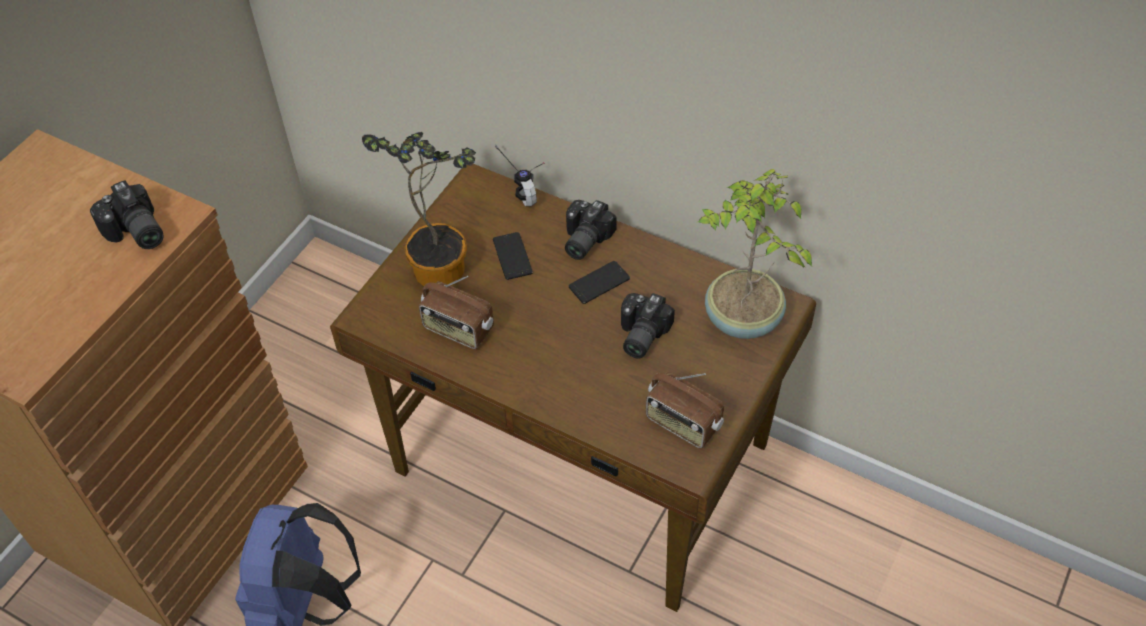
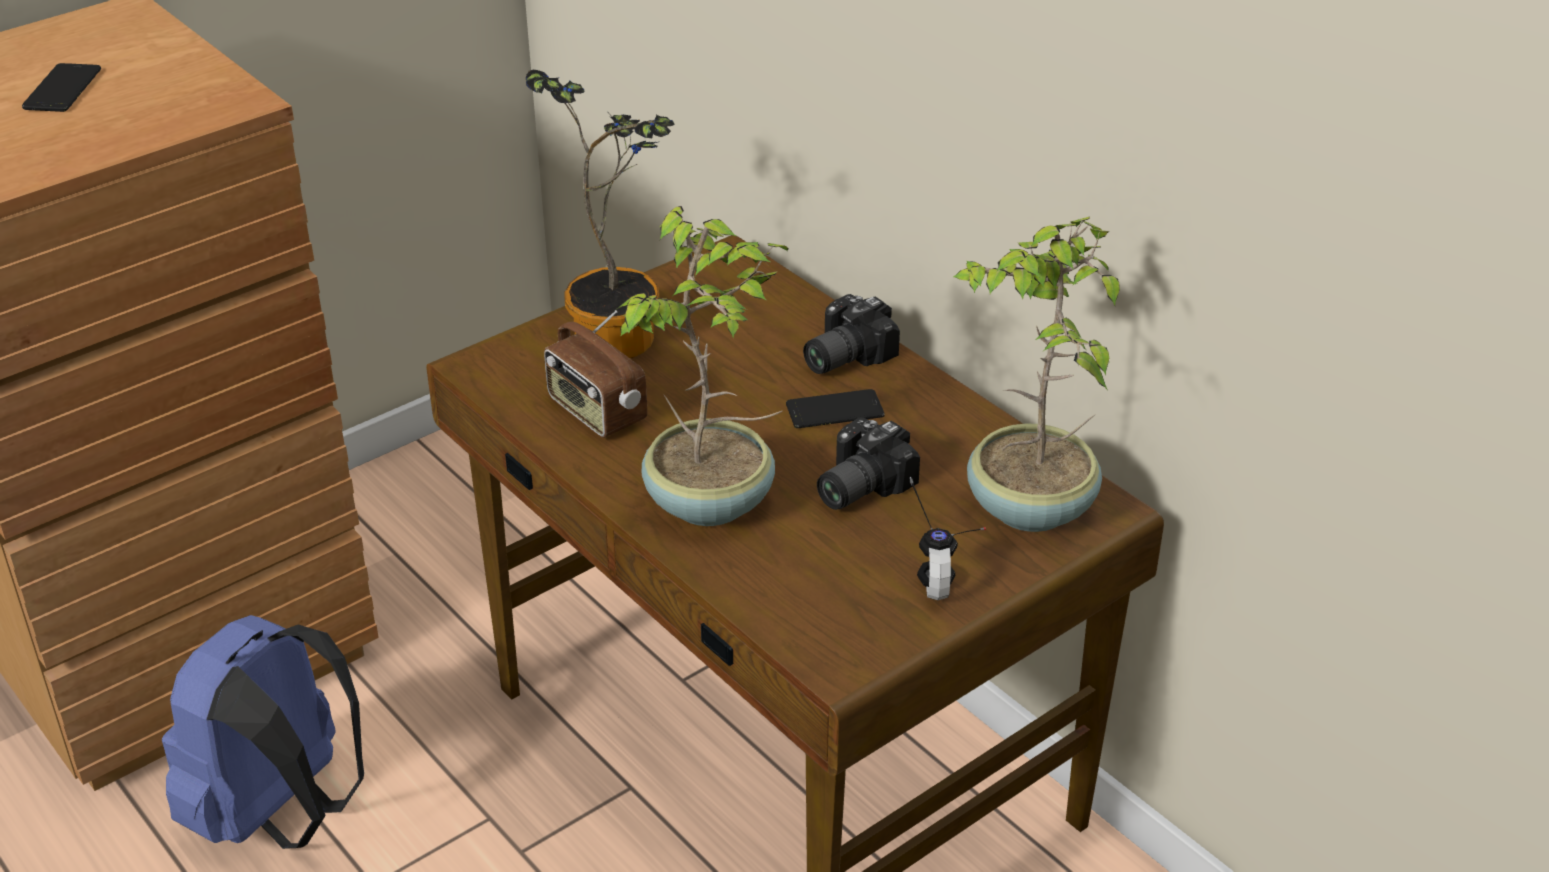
camera: 20 degrees right, 15 degrees down
camera [90,180,164,249] -> none
phone [493,232,533,280] -> phone moved to [22,63,101,112]
headphones [495,145,545,206] -> headphones moved to [910,477,986,600]
radio [646,372,724,448] -> none
none -> potted plant [617,206,789,526]

